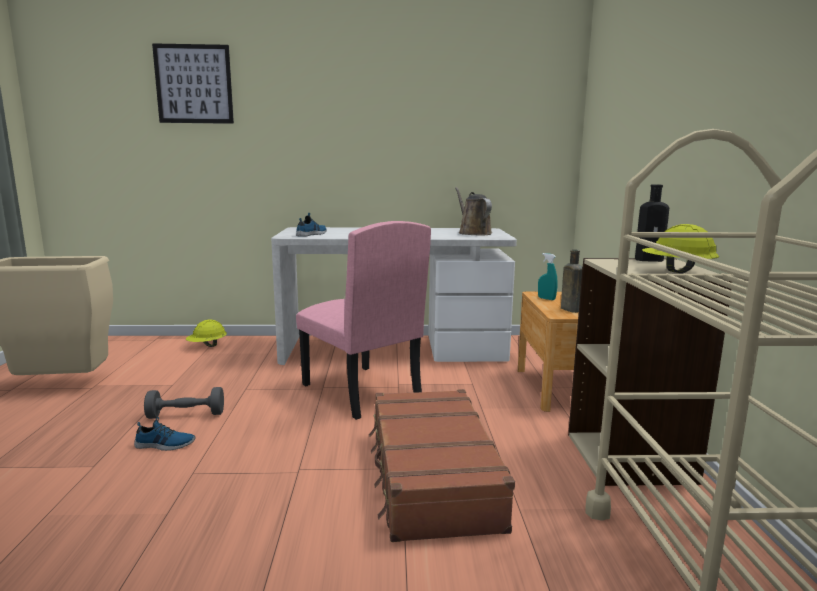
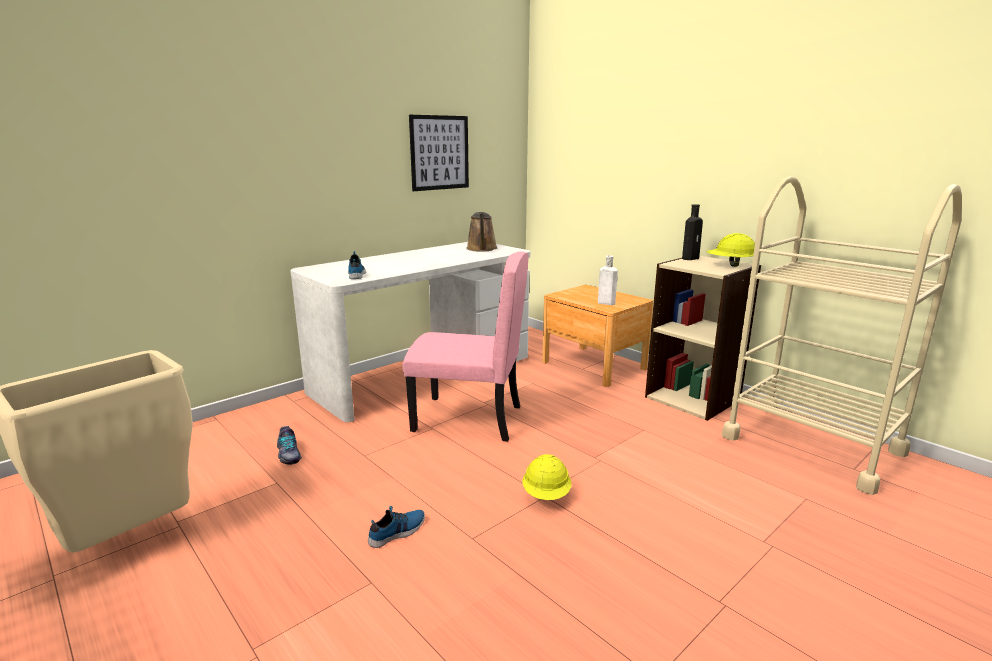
camera: 40 degrees left, 5 degrees up
grey dumbbell [144,387,224,419] -> none
picture [152,43,234,124] -> picture moved to [409,115,469,191]
yellow hard hat [186,319,227,347] -> yellow hard hat moved to [522,454,572,500]
brown suitcase [369,389,515,542] -> none
brown watering can [455,187,492,236] -> brown watering can turned 120 degrees counterclockwise [466,212,498,252]
turquoise spray bottle [538,253,558,300] -> none
brown bottle [561,250,583,313] -> white bottle [598,255,618,305]
none -> shoe [277,426,302,465]

